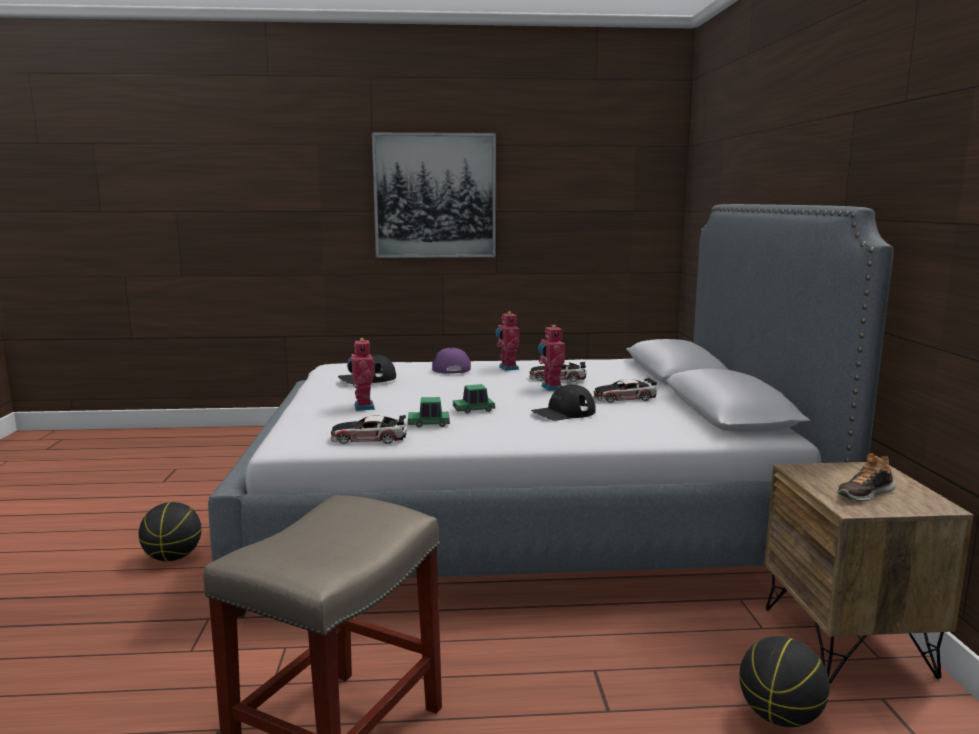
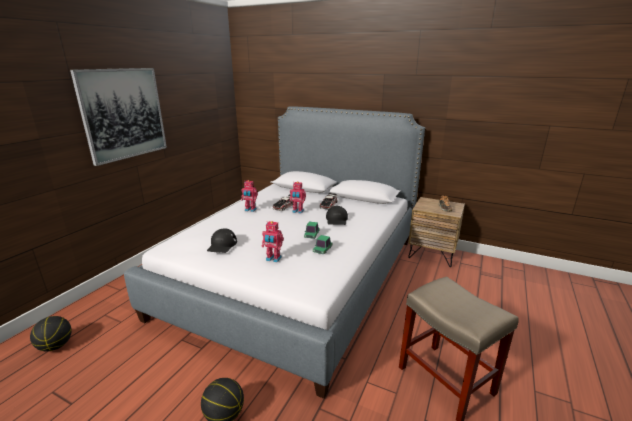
camera: 60 degrees left, 10 degrees up
toy car [331,415,407,444] -> none
purple cap [432,348,471,374] -> none
basketball [739,636,830,727] -> basketball moved to [30,316,72,351]

